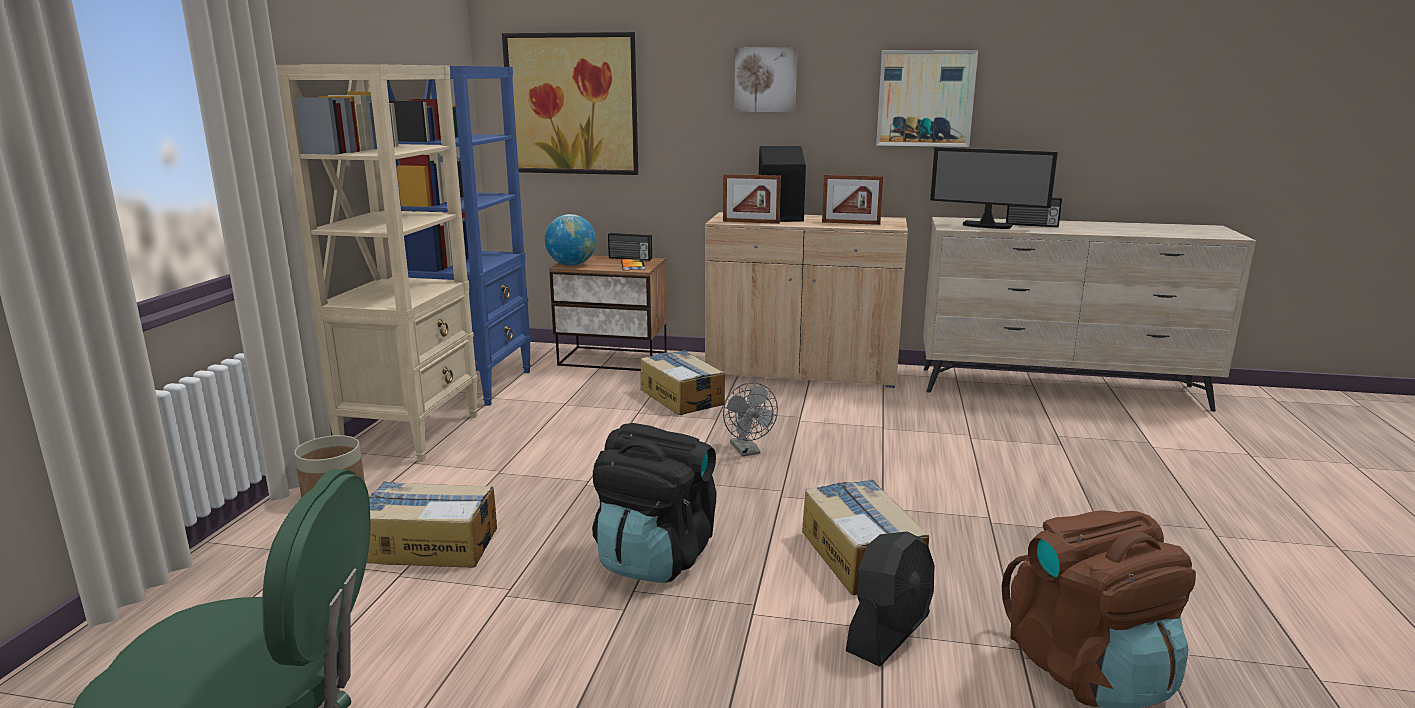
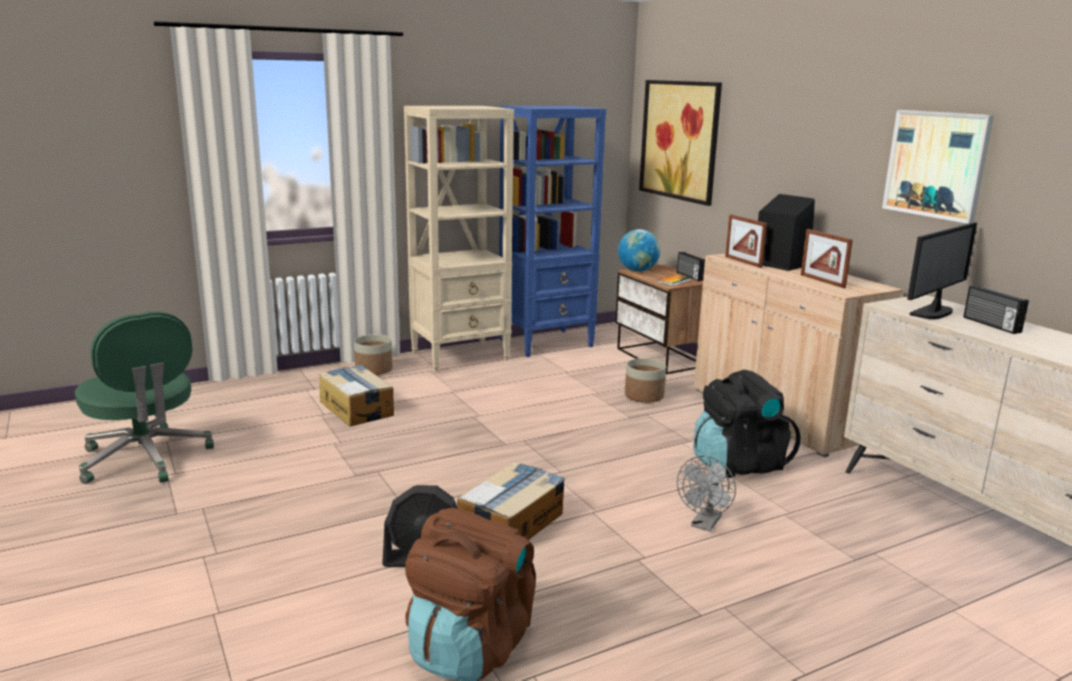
camera: 50 degrees right, 0 degrees up
black backpack [592,423,717,583] -> black backpack moved to [693,370,801,478]
cardboard box [640,350,725,415] -> planter [625,358,666,403]
grey fan [723,382,778,456] -> grey fan moved to [677,456,736,532]
picture [734,47,797,112] -> none
monitor [930,147,1058,229] -> monitor turned 120 degrees counterclockwise [907,222,977,319]

